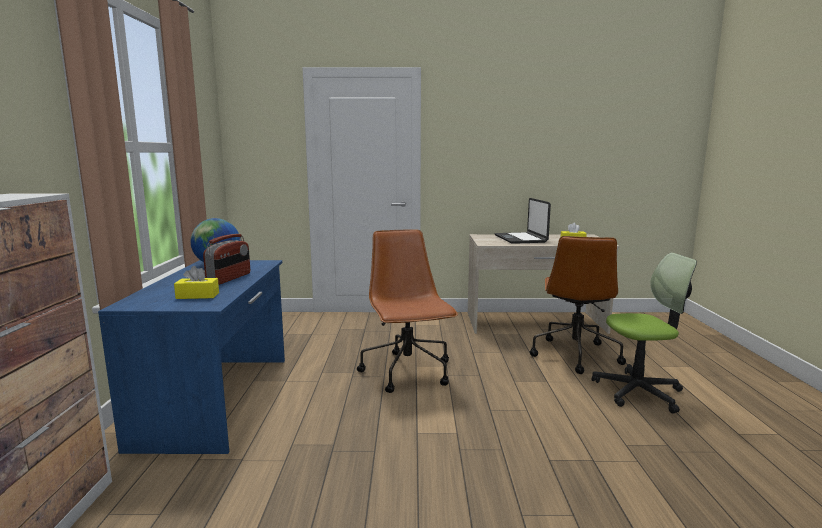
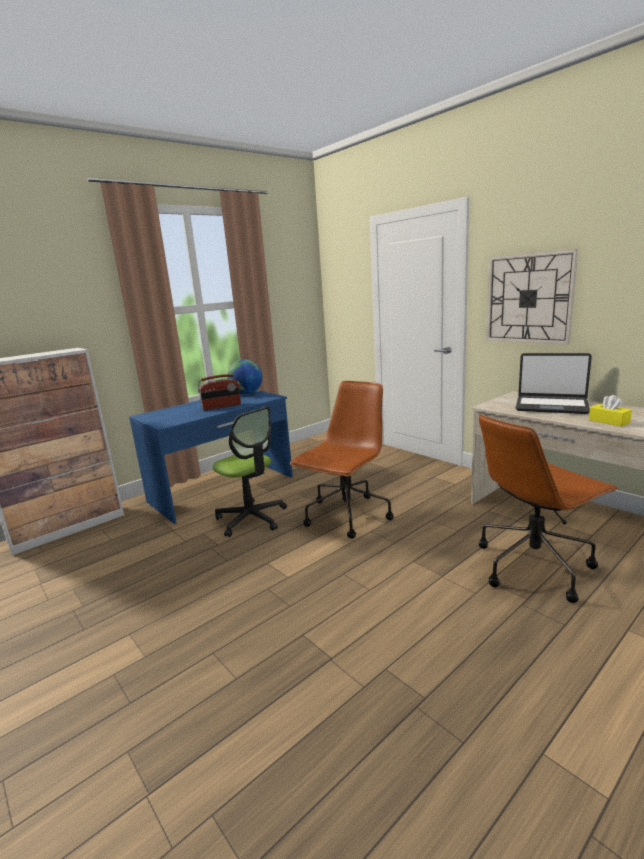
camera: 50 degrees right, 5 degrees up
yellow tissue box [174,266,219,299] -> none
laptop [494,198,551,244] -> laptop turned 105 degrees counterclockwise [516,353,592,414]
office chair [592,253,697,414] -> office chair moved to [213,407,287,537]
none -> wall clock [486,249,578,345]

